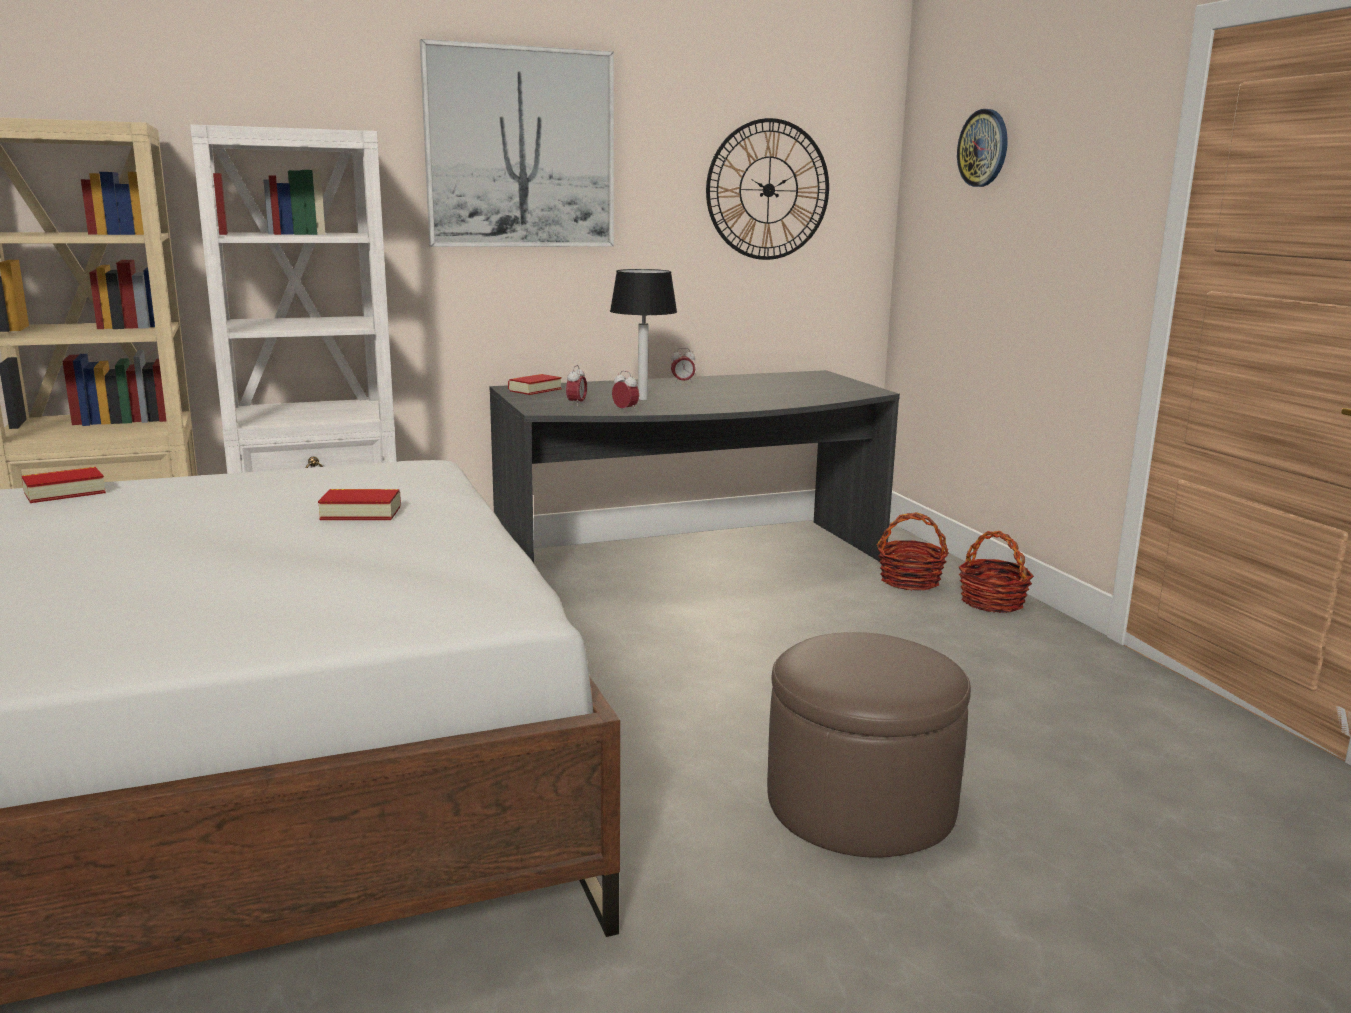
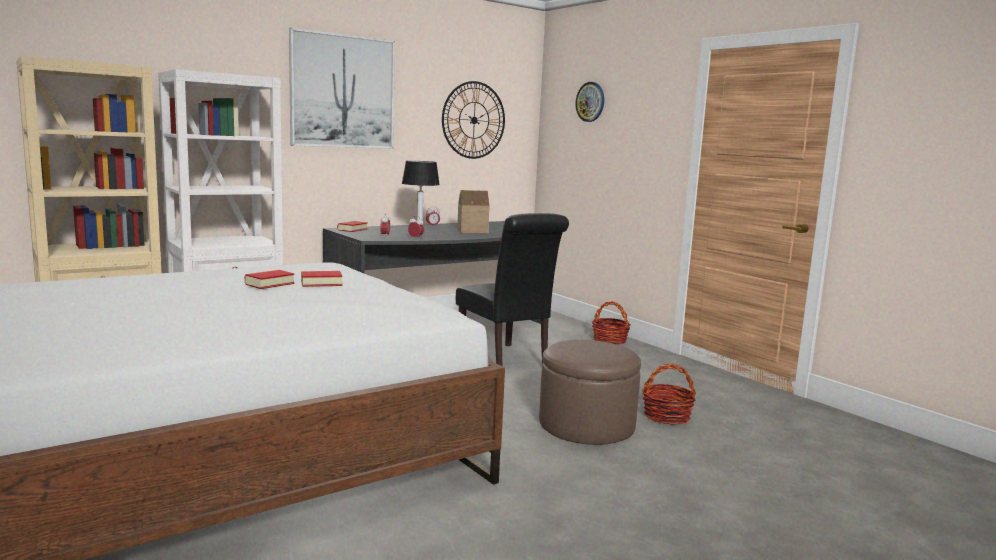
camera: 15 degrees left, 5 degrees down
book [22,467,106,503] -> book moved to [245,270,295,289]
basket [877,512,949,591] -> basket moved to [642,363,696,425]
none -> black chair [456,213,569,366]
none -> toy house [457,190,490,233]

